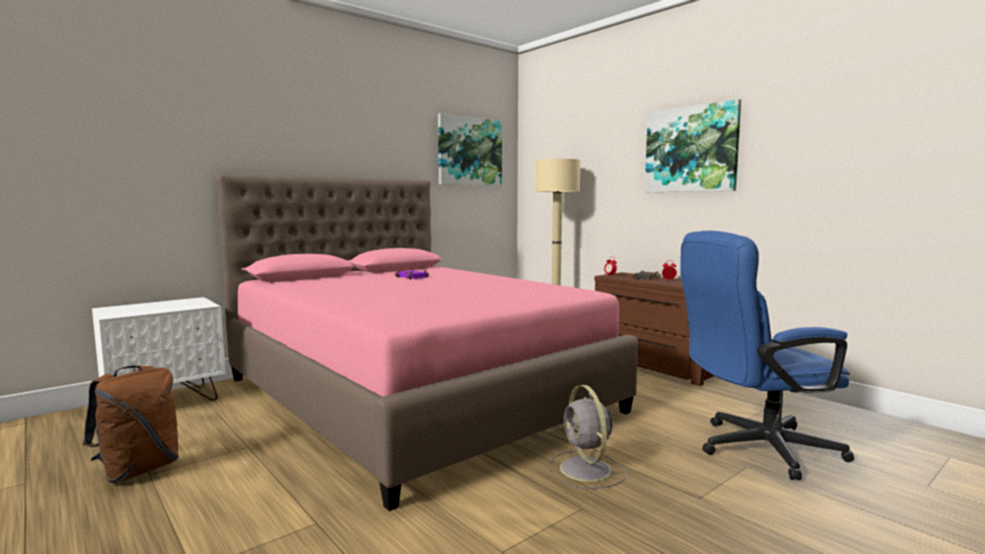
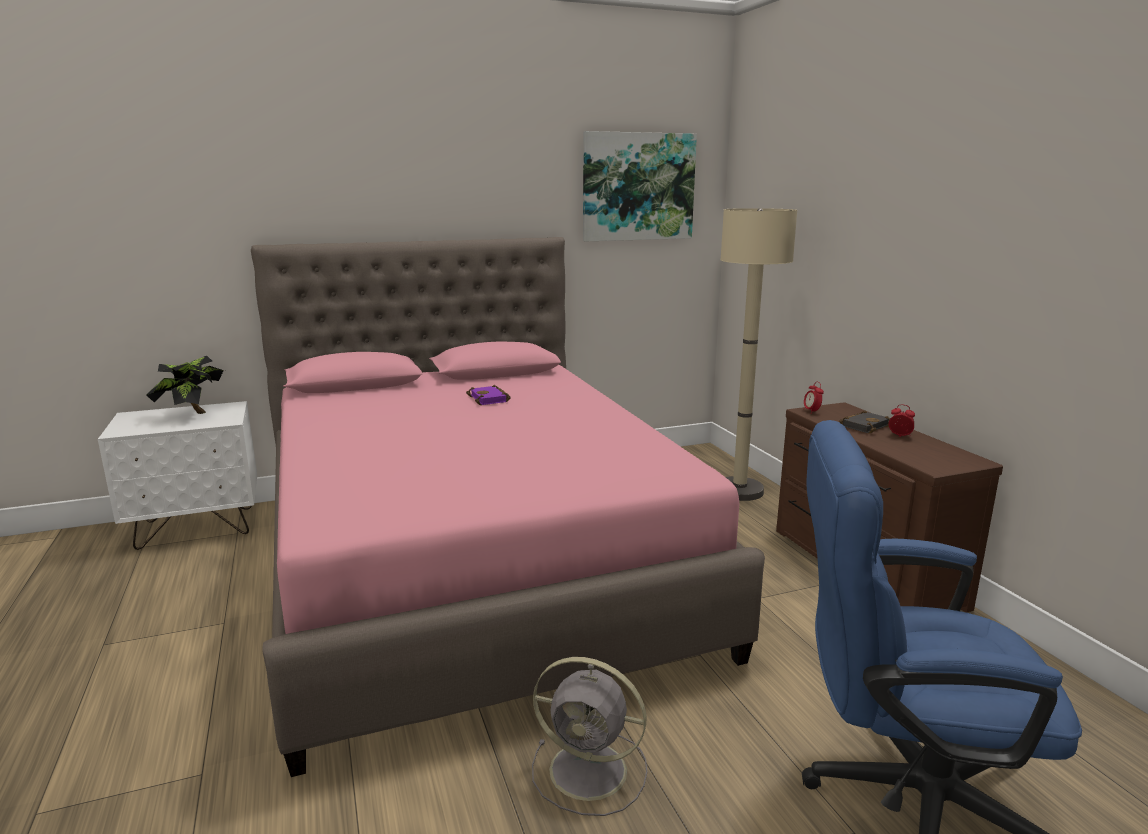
camera: 20 degrees right, 10 degrees up
brown backpack [83,365,179,483] -> none
grey fan [549,385,627,489] -> grey fan turned 75 degrees counterclockwise [532,657,647,816]
picture [645,99,741,192] -> none
none -> potted plant [146,356,225,414]

